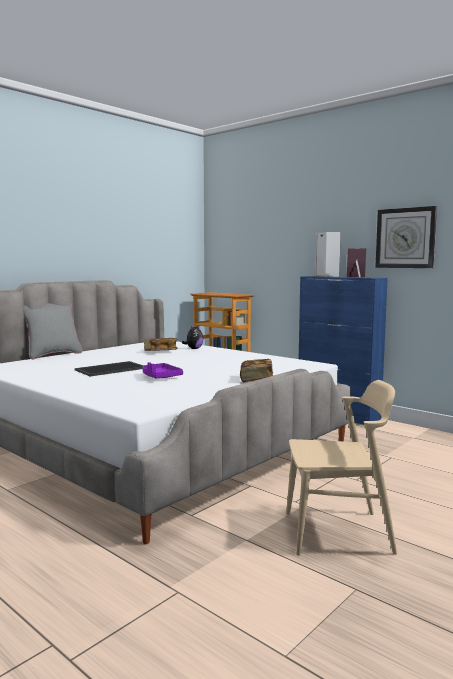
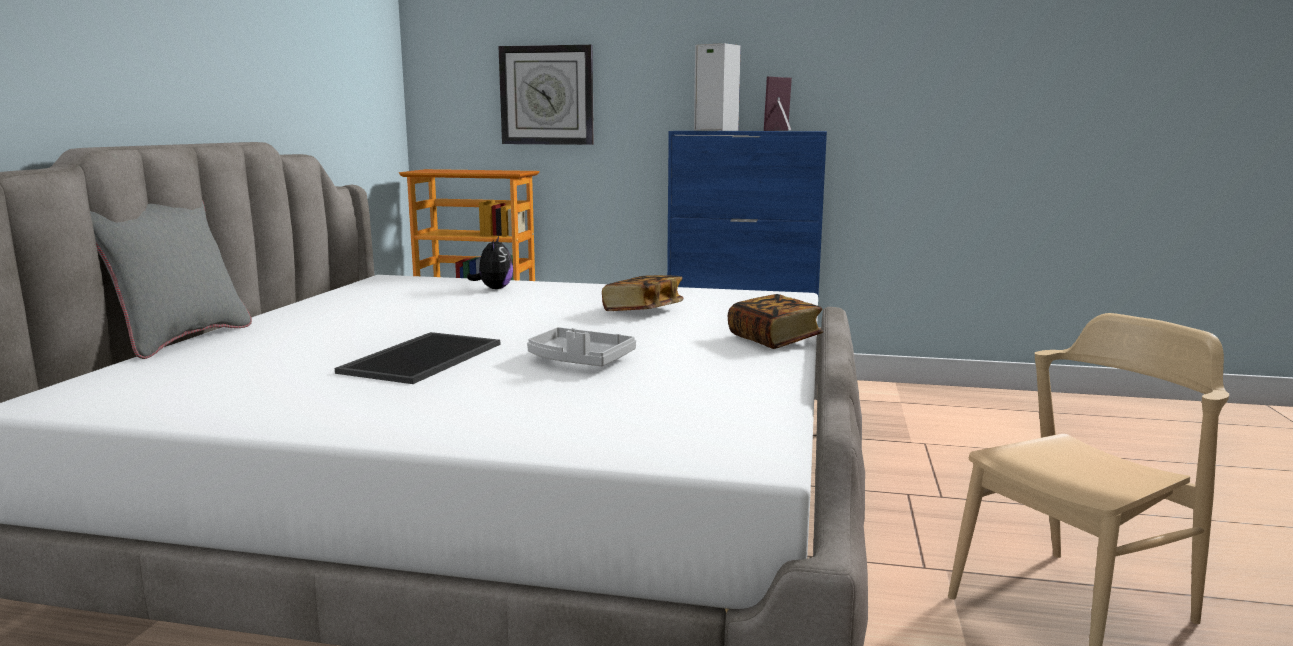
camera: 30 degrees left, 5 degrees up
purple tray [143,362,183,378] -> grey tray [527,327,636,366]
book [144,338,177,351] -> book moved to [602,275,684,311]
wall clock [375,206,437,268] -> wall clock moved to [498,45,594,145]

